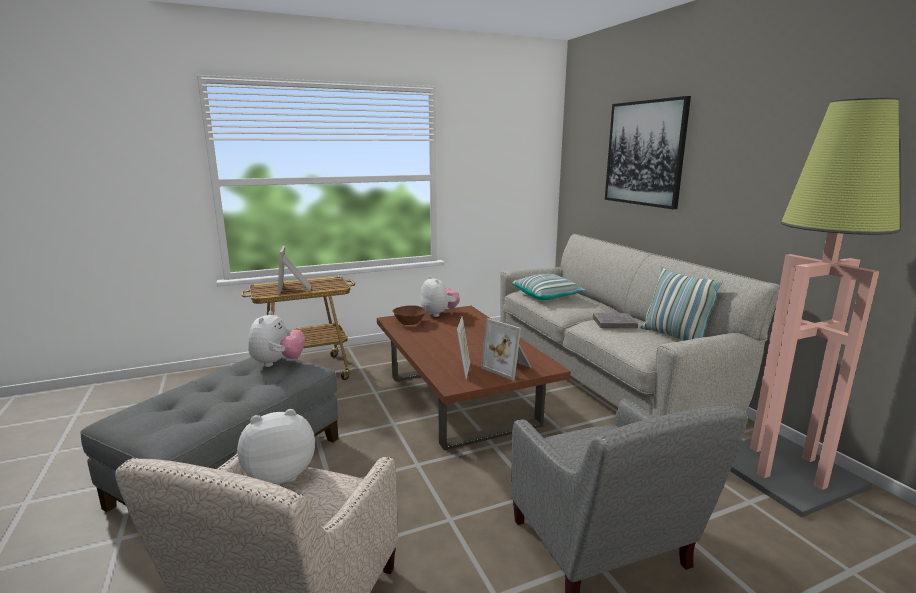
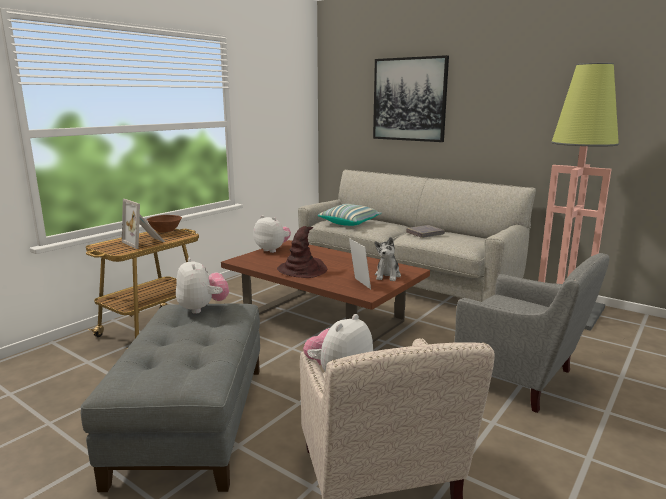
camera: 30 degrees left, 0 degrees up
brown bowl [392,305,426,325] -> brown bowl moved to [147,215,182,232]
picture frame [481,318,532,380] -> plush toy [375,237,401,281]
pillow [640,267,723,341] -> none
none -> brown hat [277,226,327,278]

